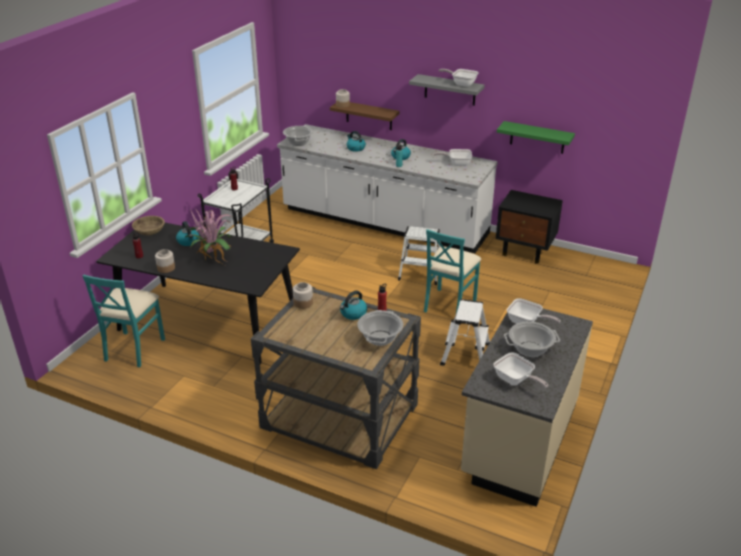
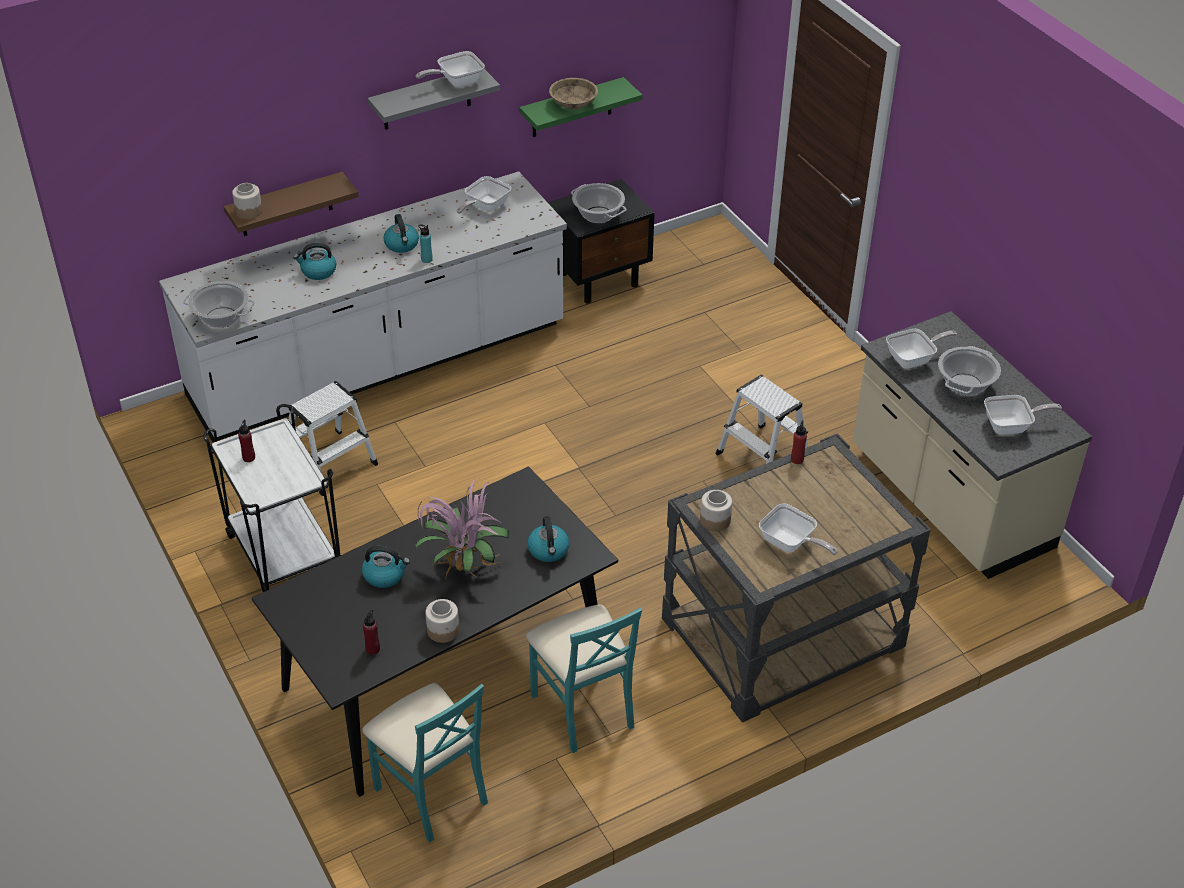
camera: 55 degrees left, 10 degrees up
beige bowl [132,216,165,235] -> beige bowl moved to [549,78,598,109]
kettle [340,290,367,320] -> kettle moved to [527,516,570,562]
cooking pot [357,310,403,346] -> cooking pot moved to [571,183,627,224]
white step ladder [398,226,441,285] -> white step ladder moved to [289,381,378,496]
turquoise chair [424,229,481,313] -> turquoise chair moved to [526,604,642,753]
none -> frying pan [759,503,838,555]

